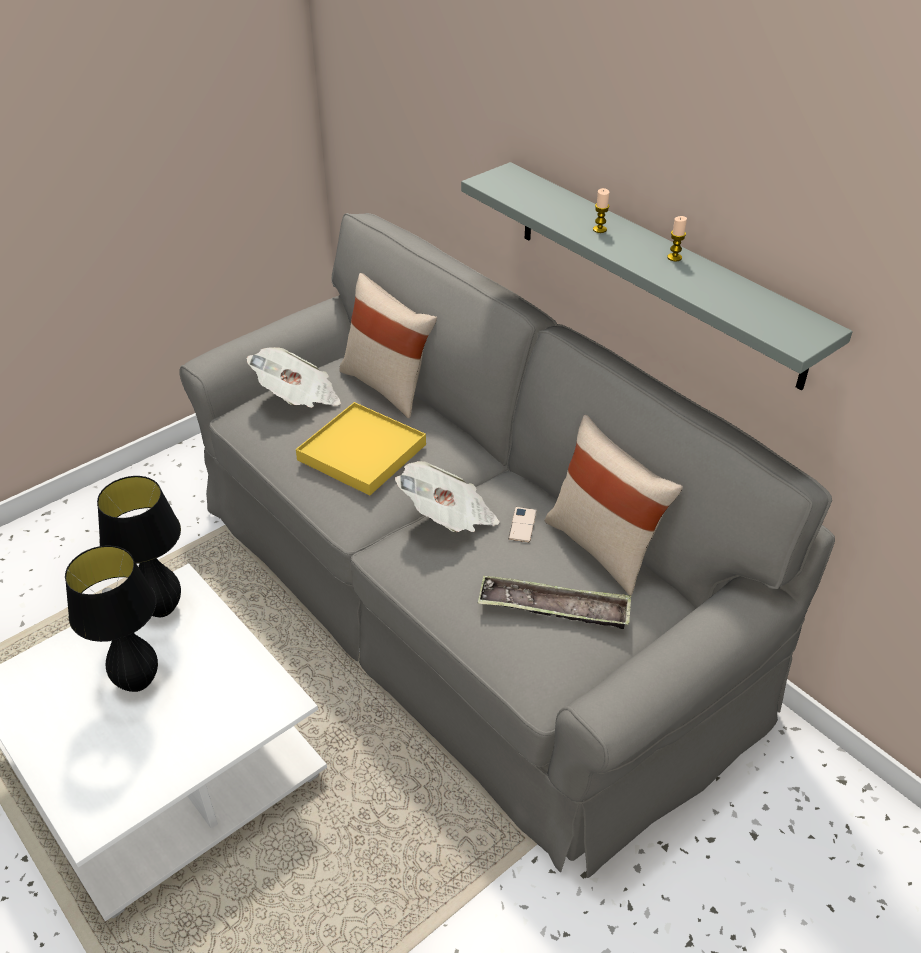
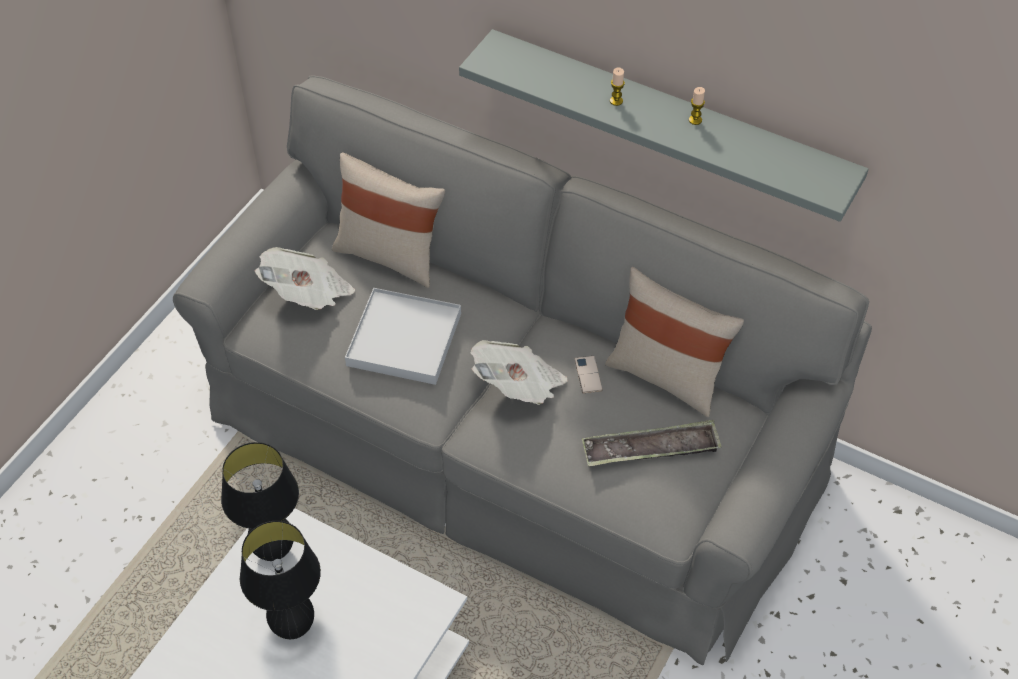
camera: 20 degrees left, 10 degrees up
yellow tray [296,402,426,496] -> white tray [345,288,461,385]

